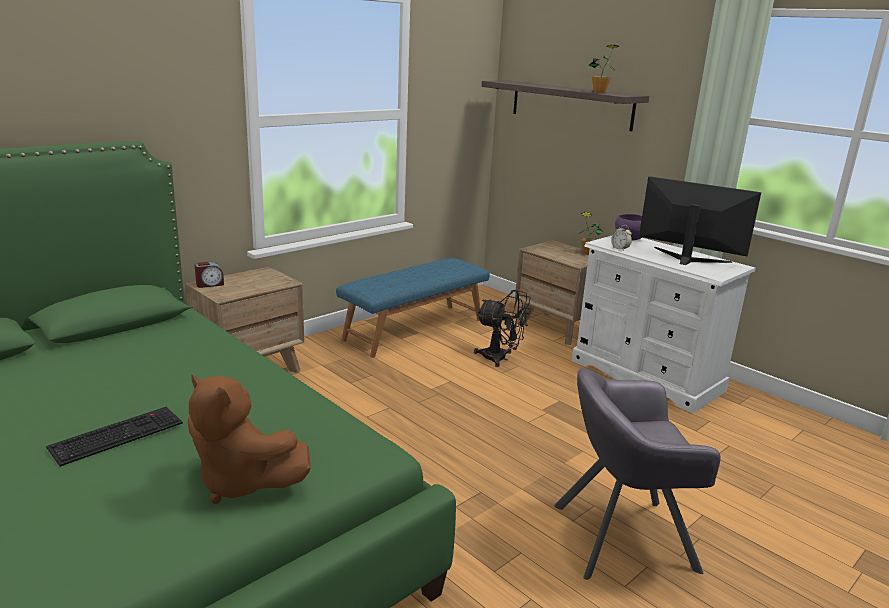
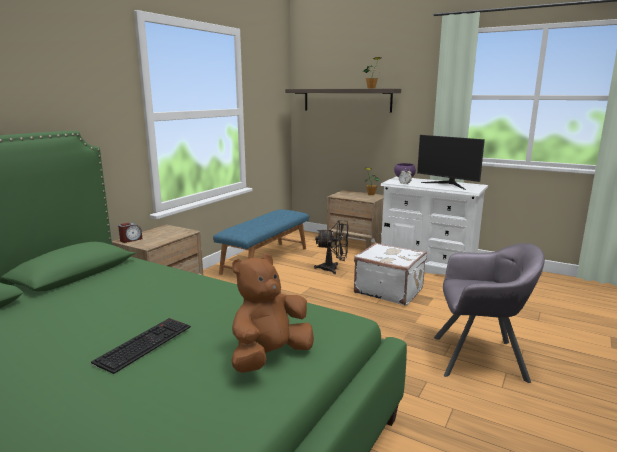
camera: 15 degrees left, 5 degrees down
brown plush toy [188,375,311,504] -> brown plush toy turned 120 degrees clockwise [231,253,314,373]
grey armchair [554,368,721,580] -> grey armchair turned 150 degrees counterclockwise [434,243,545,383]
monitor [639,176,761,265] -> monitor turned 150 degrees counterclockwise [417,135,485,190]
none -> white suitcase [354,243,427,306]

